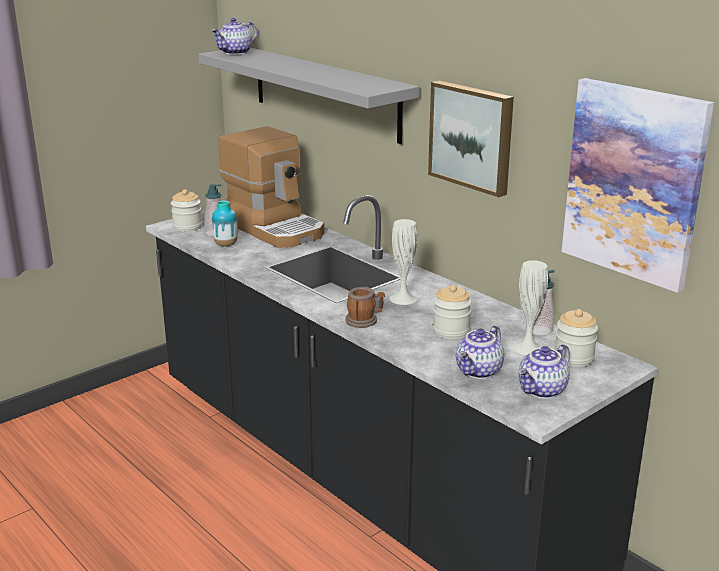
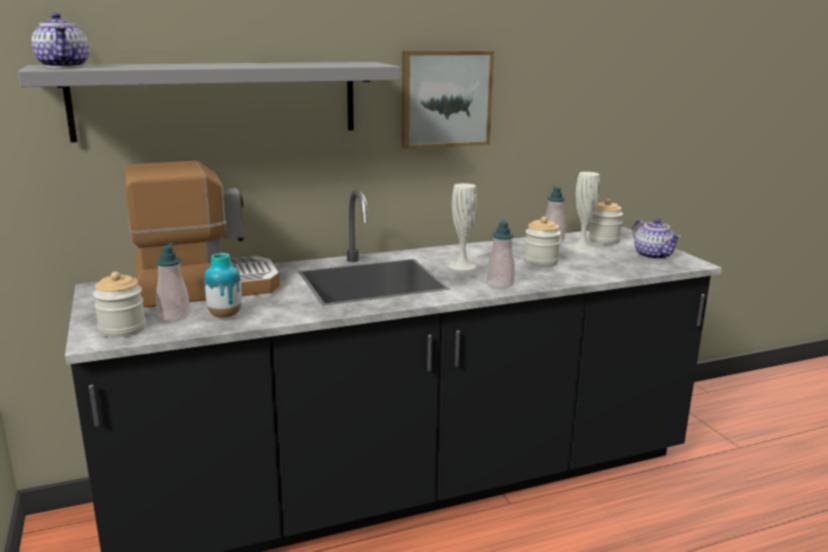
camera: 70 degrees left, 5 degrees down
mug [345,287,385,328] -> soap dispenser [487,220,515,288]
teapot [456,325,504,379] -> none
picture [562,78,714,293] -> none

